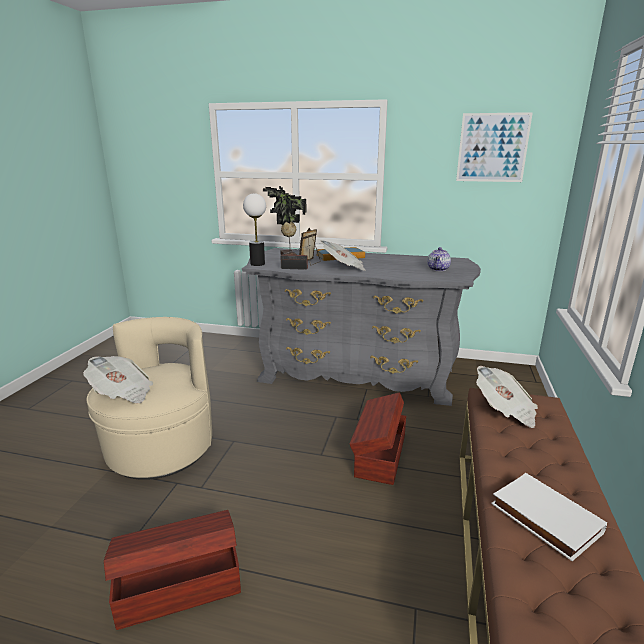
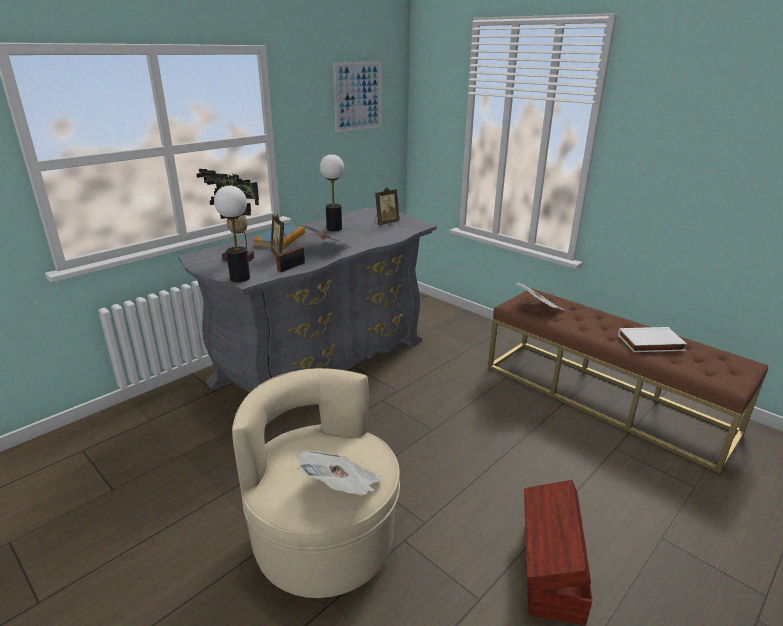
camera: 60 degrees left, 5 degrees up
brown storage box [350,392,406,485] -> none
teapot [427,247,451,271] -> picture frame [374,187,400,225]
none -> table lamp [320,154,344,231]

